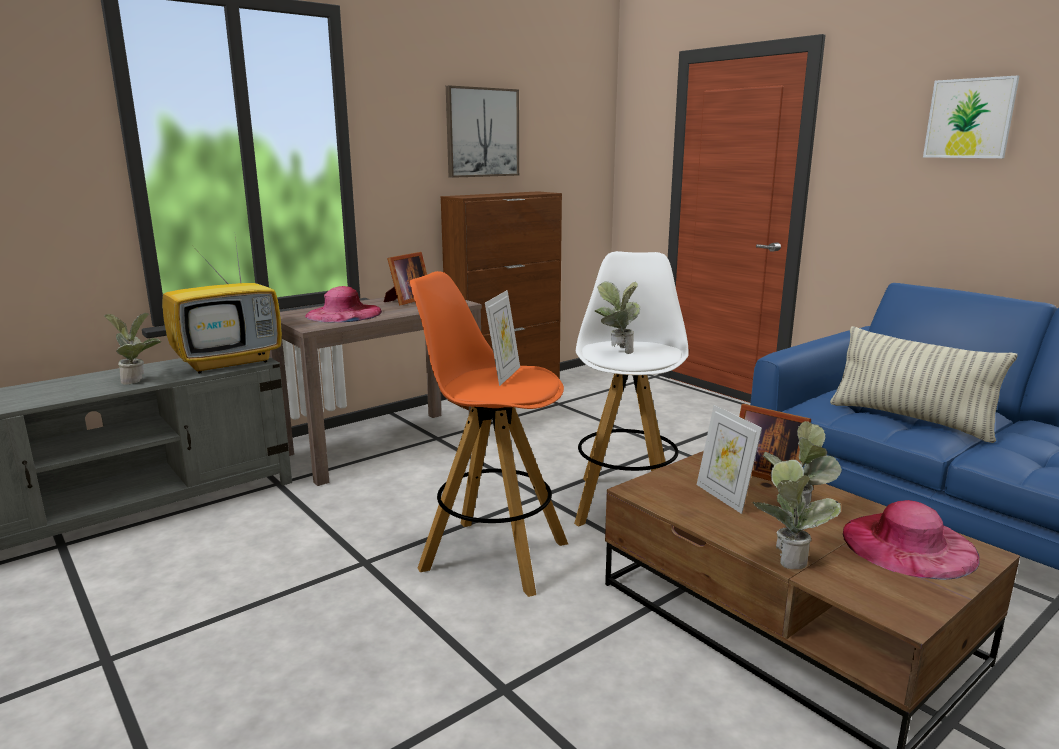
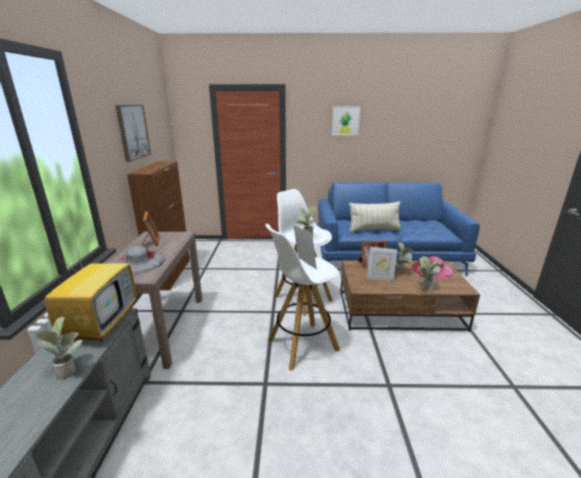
camera: 50 degrees left, 5 degrees up
pink hat [305,286,382,323] -> grey hat [115,245,165,274]
orange stool [409,271,568,597] -> white stool [265,224,340,371]

